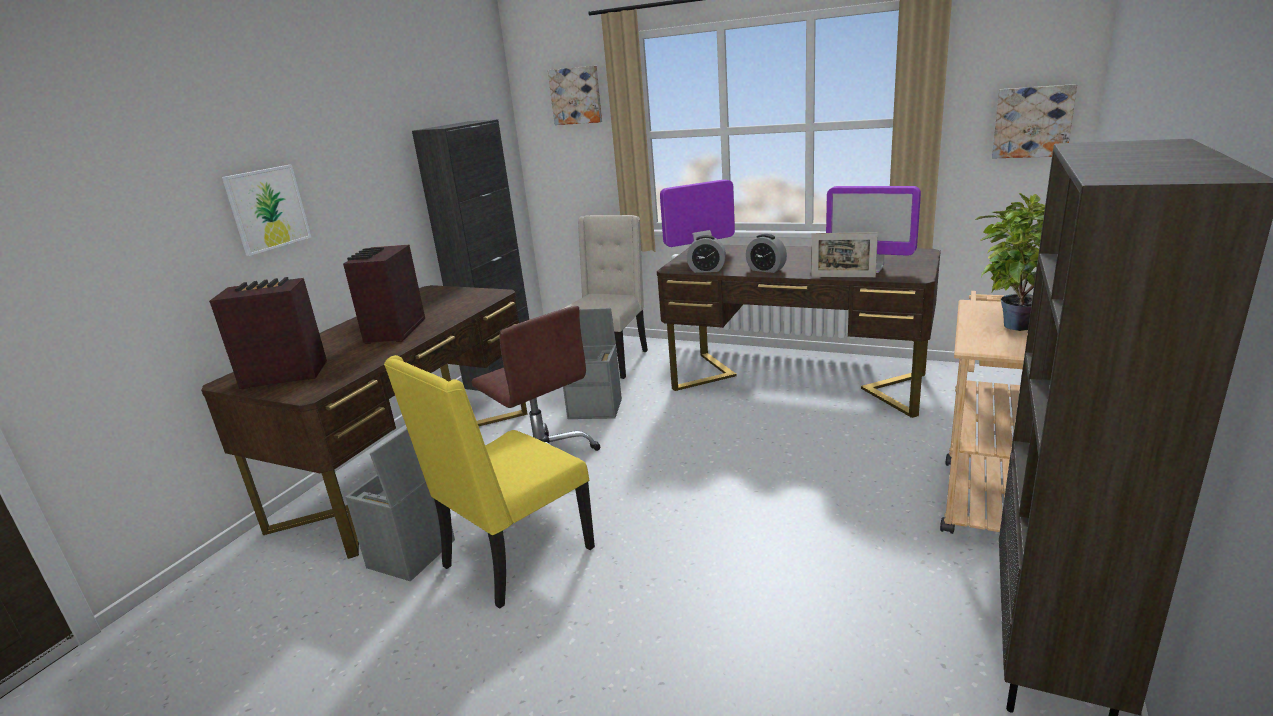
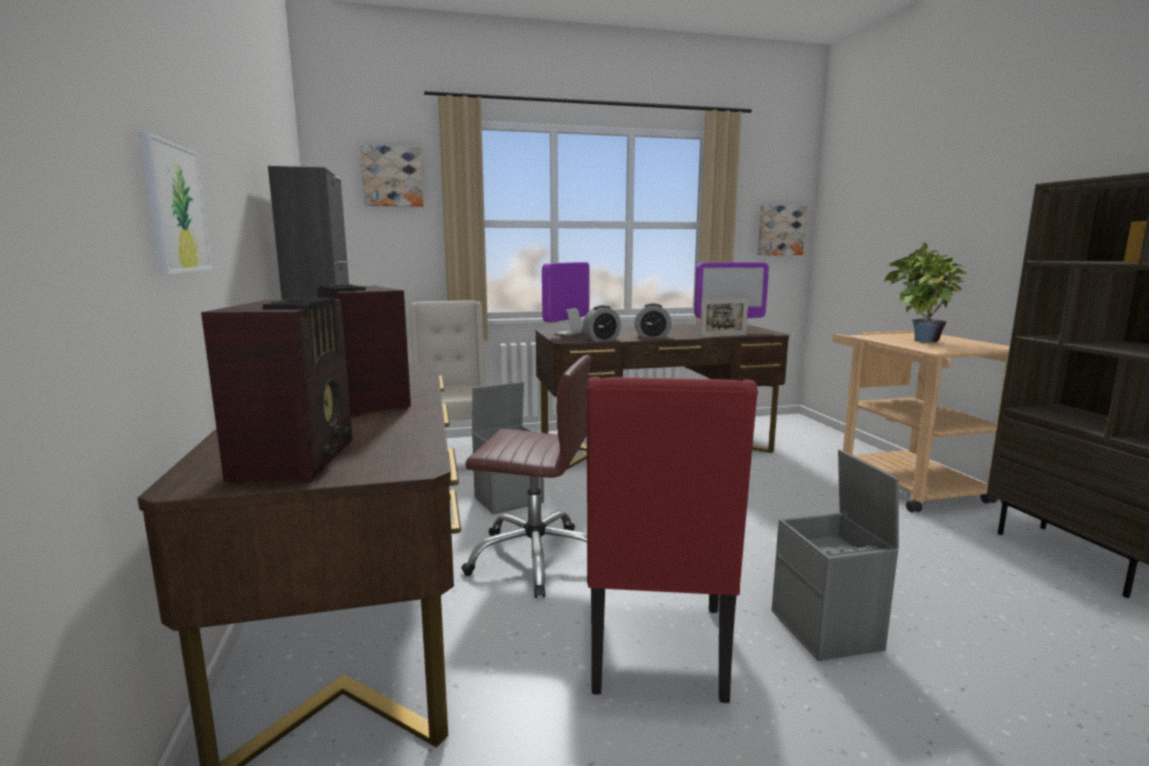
camera: 40 degrees left, 10 degrees down
radio [209,277,327,389] -> radio turned 135 degrees clockwise [201,298,352,483]
grey storage box [345,428,455,582] -> grey storage box moved to [772,449,899,661]
yellow chair [384,355,595,609] -> red chair [586,377,758,703]

